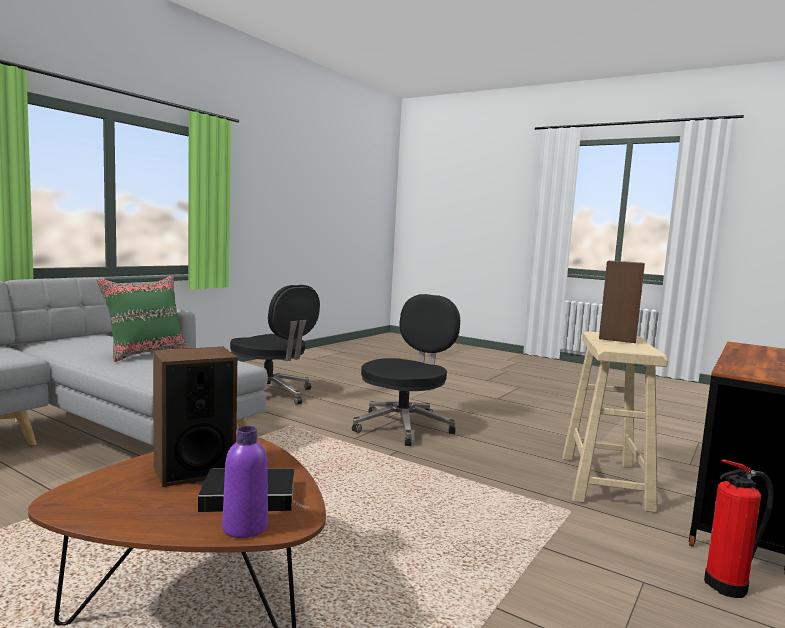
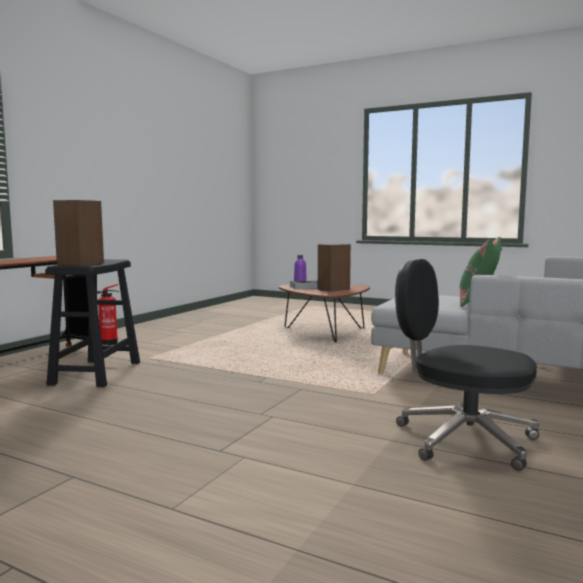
camera: 175 degrees right, 0 degrees up
black office chair [352,294,460,446] -> none
beige stool [562,331,668,513] -> black stool [45,259,140,387]

